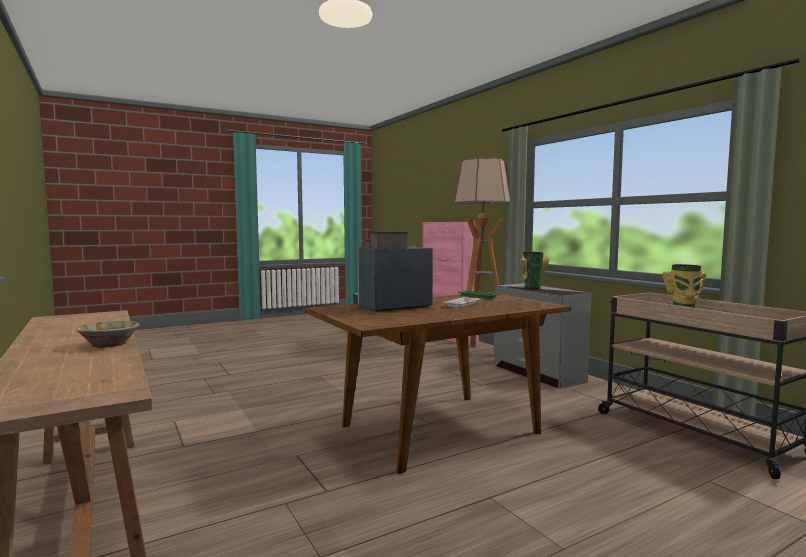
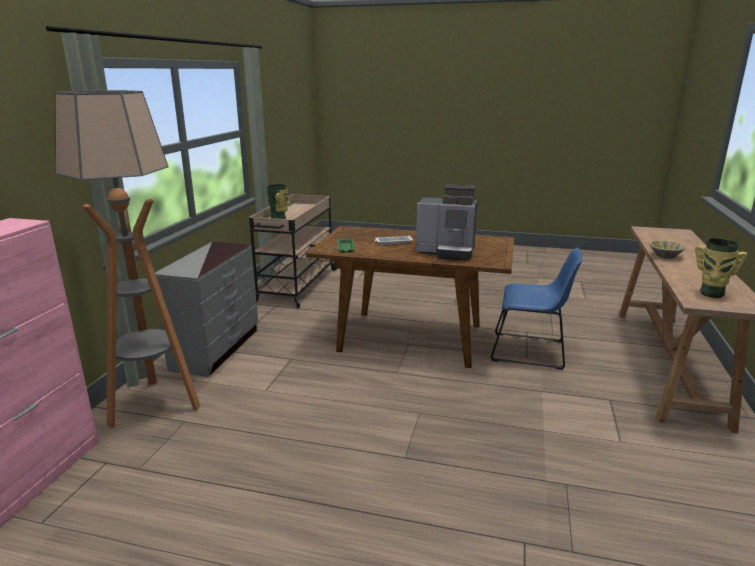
camera: 135 degrees left, 15 degrees up
vase [520,252,549,289] -> vase moved to [695,238,747,298]
none -> blue chair [490,248,583,370]

